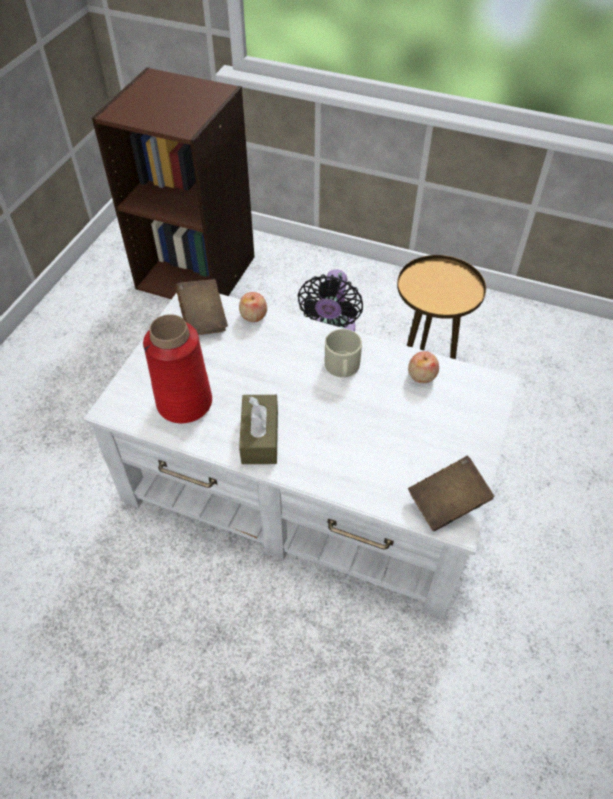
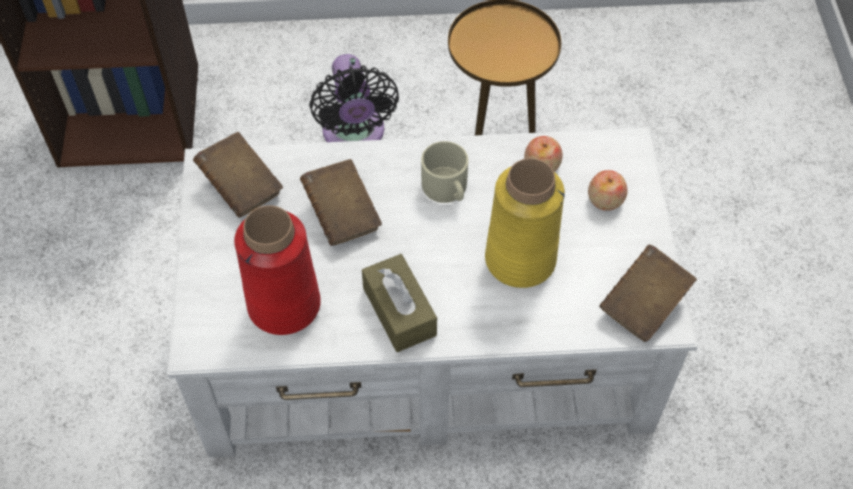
camera: 25 degrees left, 5 degrees up
apple [239,292,267,322] -> apple moved to [588,170,628,211]
none -> brown book [300,159,382,246]
none -> yellow vase [485,158,565,288]

